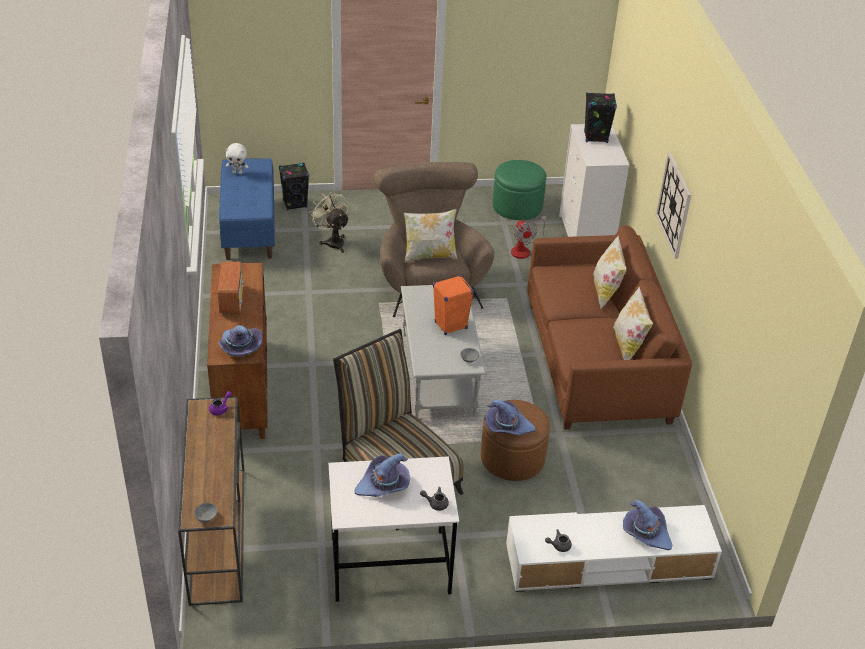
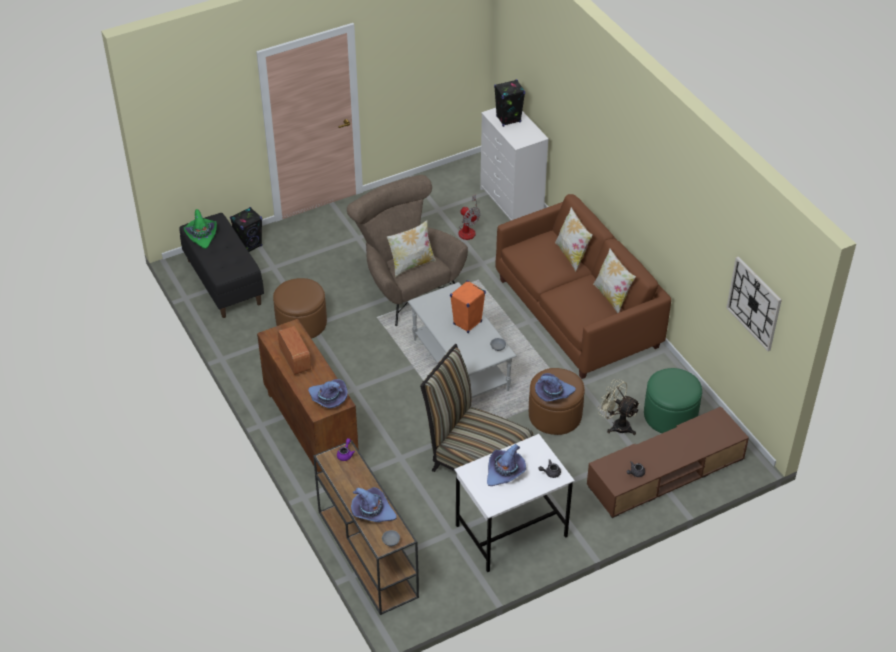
camera: 20 degrees left, 5 degrees up
blue bench [219,158,275,260] -> black bench [179,213,264,318]
white plush toy [226,143,248,174] -> green hat [184,209,217,249]
beige fan [309,191,349,253] -> beige fan moved to [598,379,640,435]
green ottoman [493,160,547,220] -> green ottoman moved to [644,368,702,433]
white tv stand [506,505,722,592] -> brown tv stand [587,407,749,518]
purple hat [623,500,672,550] -> purple hat moved to [351,487,397,522]
wall clock [656,152,691,259] -> wall clock moved to [726,257,782,351]
none -> brown ottoman [273,278,327,339]

